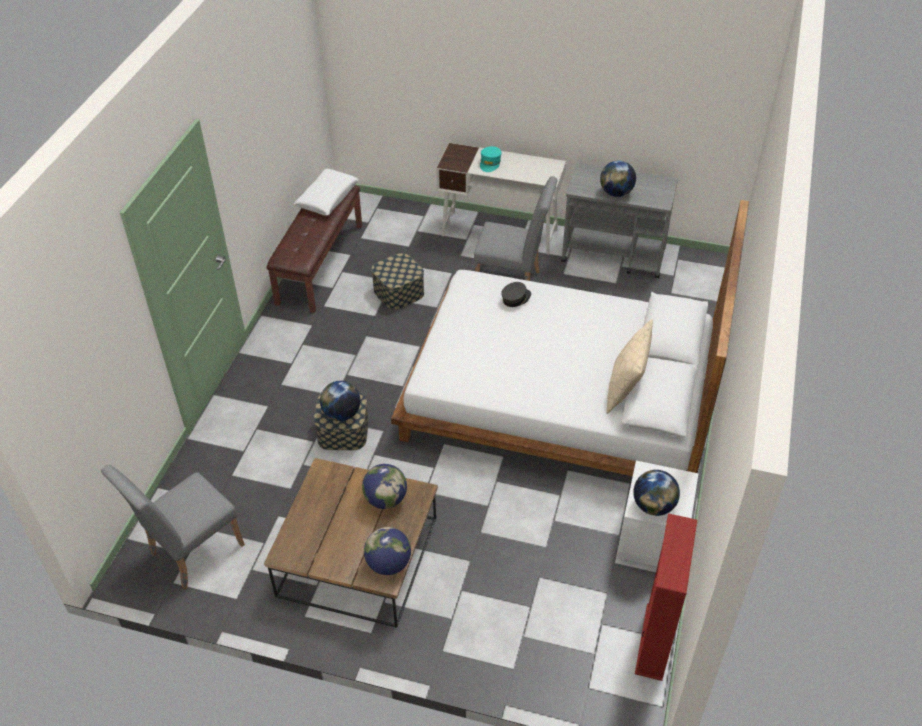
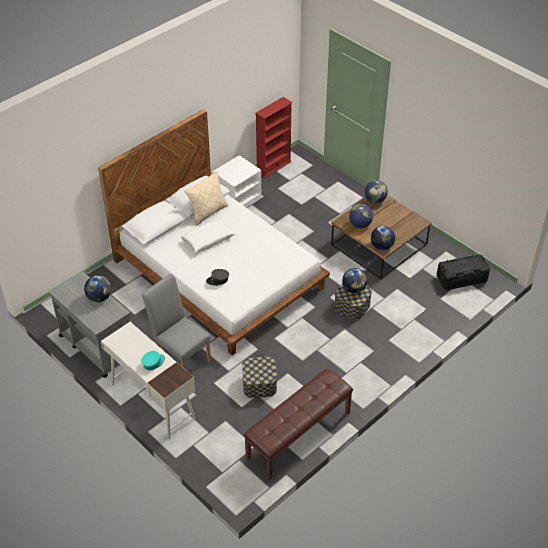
camera: 150 degrees left, 0 degrees up
grey chair [101,465,245,590] -> black storage box [437,254,490,290]
white pillow [294,169,359,216] -> white pillow moved to [181,219,234,253]
globe [633,470,680,516] -> globe moved to [371,226,395,250]

